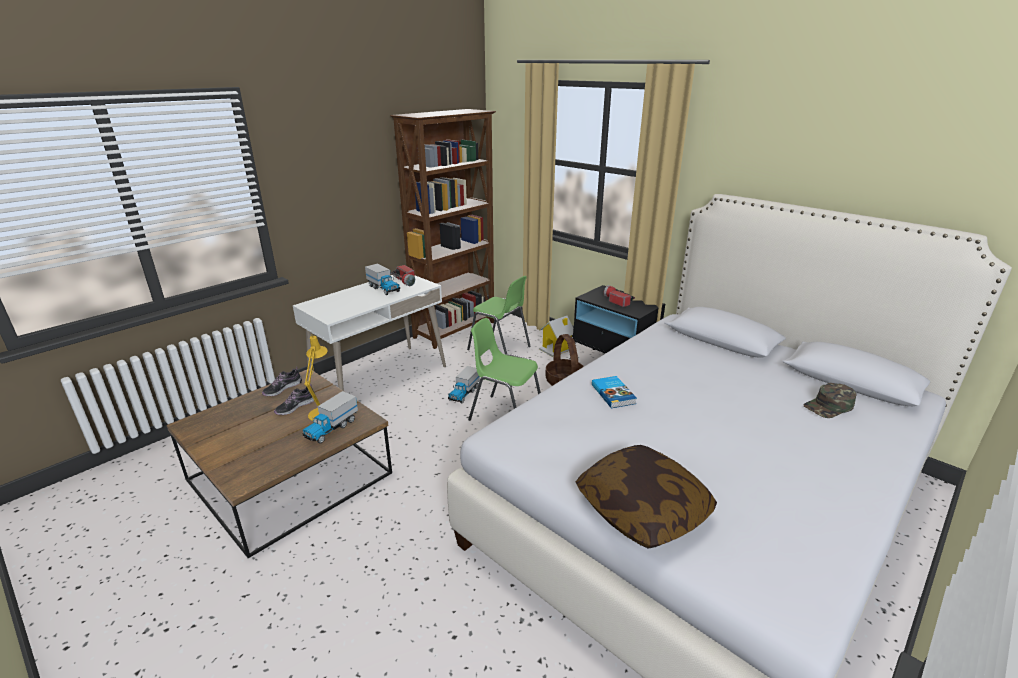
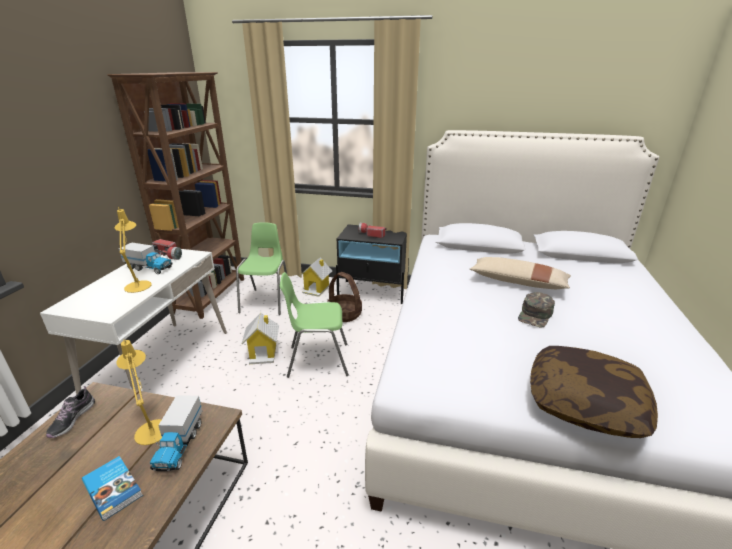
camera: 30 degrees left, 0 degrees up
shoe [274,384,315,415] -> none
toy truck [448,366,480,404] -> toy house [241,313,279,364]
green chair [467,276,531,354] -> green chair turned 90 degrees counterclockwise [236,222,287,315]
book [592,376,637,408] -> book moved to [82,456,143,521]
green cap [804,383,857,418] -> green cap moved to [518,292,555,327]
none -> yellow table lamp [114,206,152,293]
none -> beige pillow [470,257,571,289]

